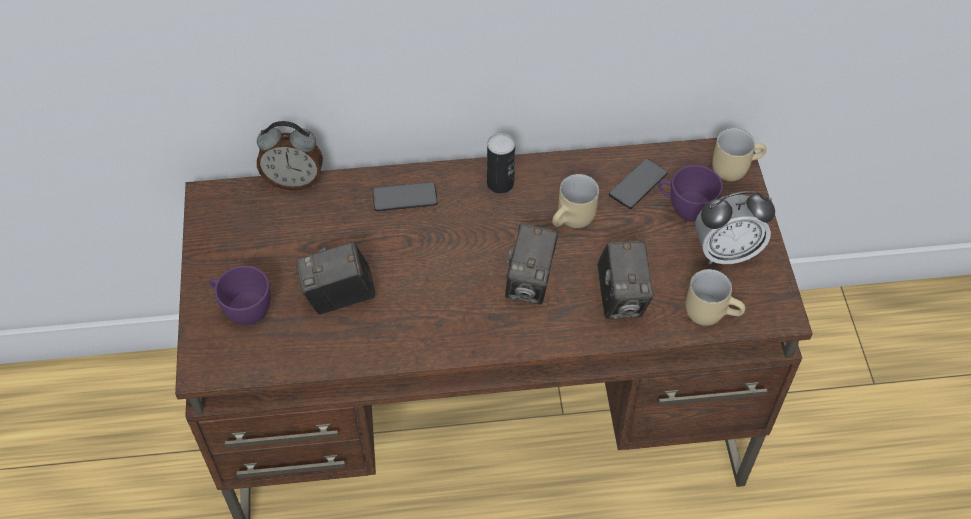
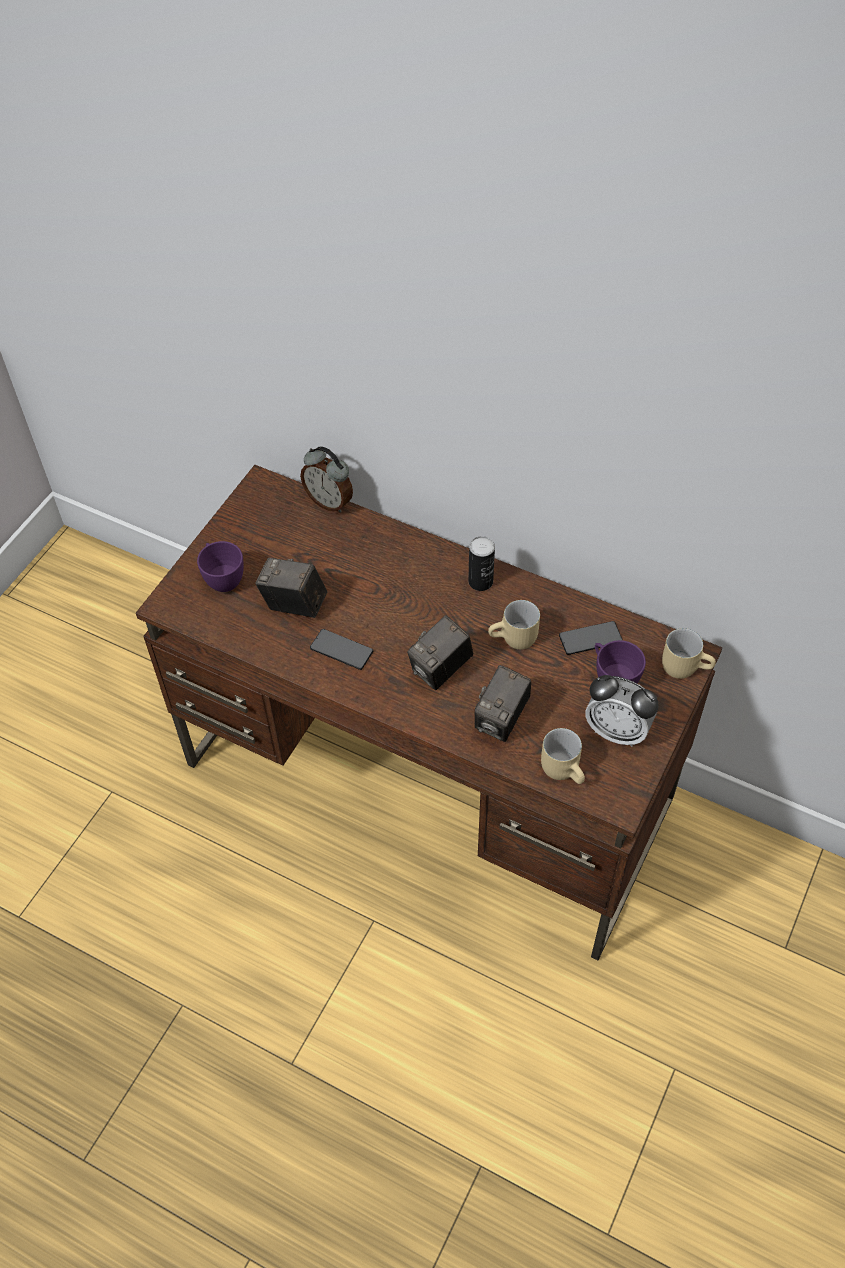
camera: 35 degrees right, 0 degrees up
phone [373,182,438,211] -> phone moved to [310,629,373,670]

